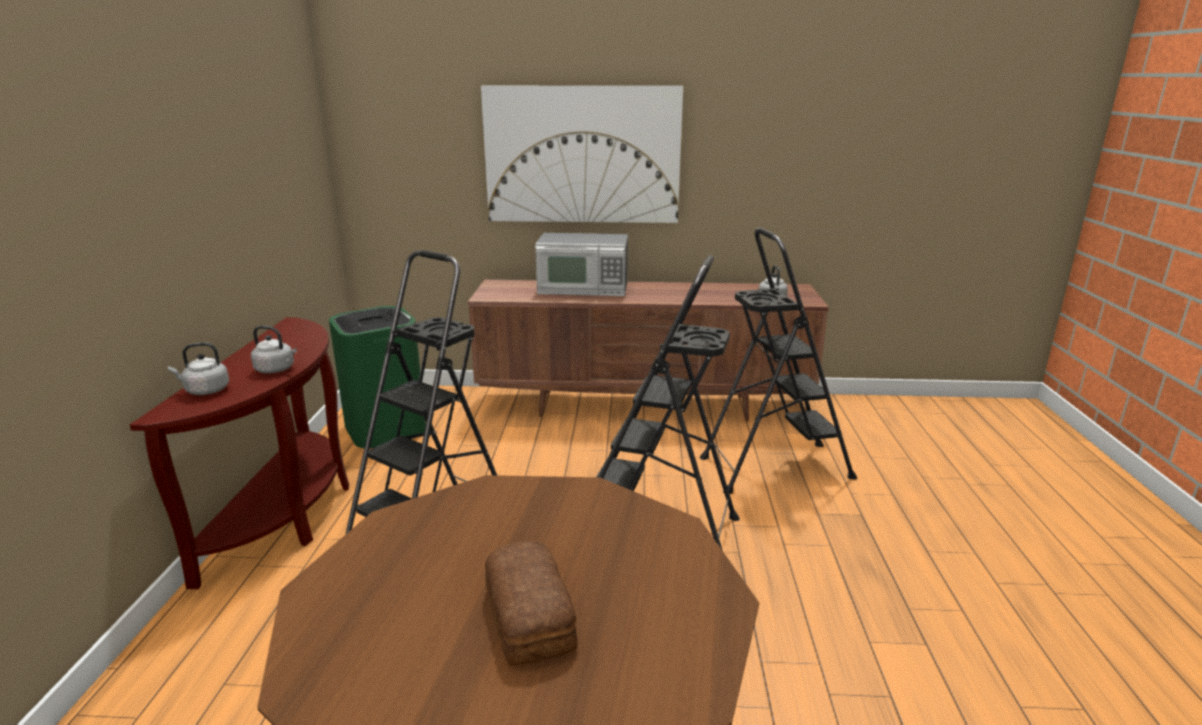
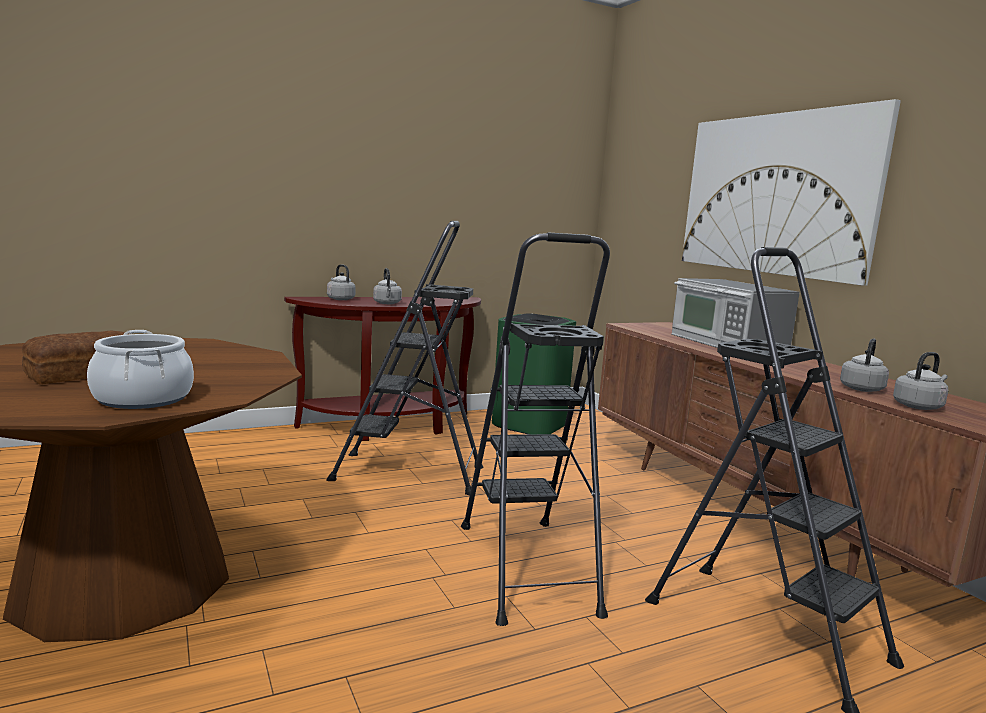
camera: 60 degrees right, 10 degrees down
none -> cooking pot [87,330,194,409]
none -> grey kettle [840,338,889,392]

